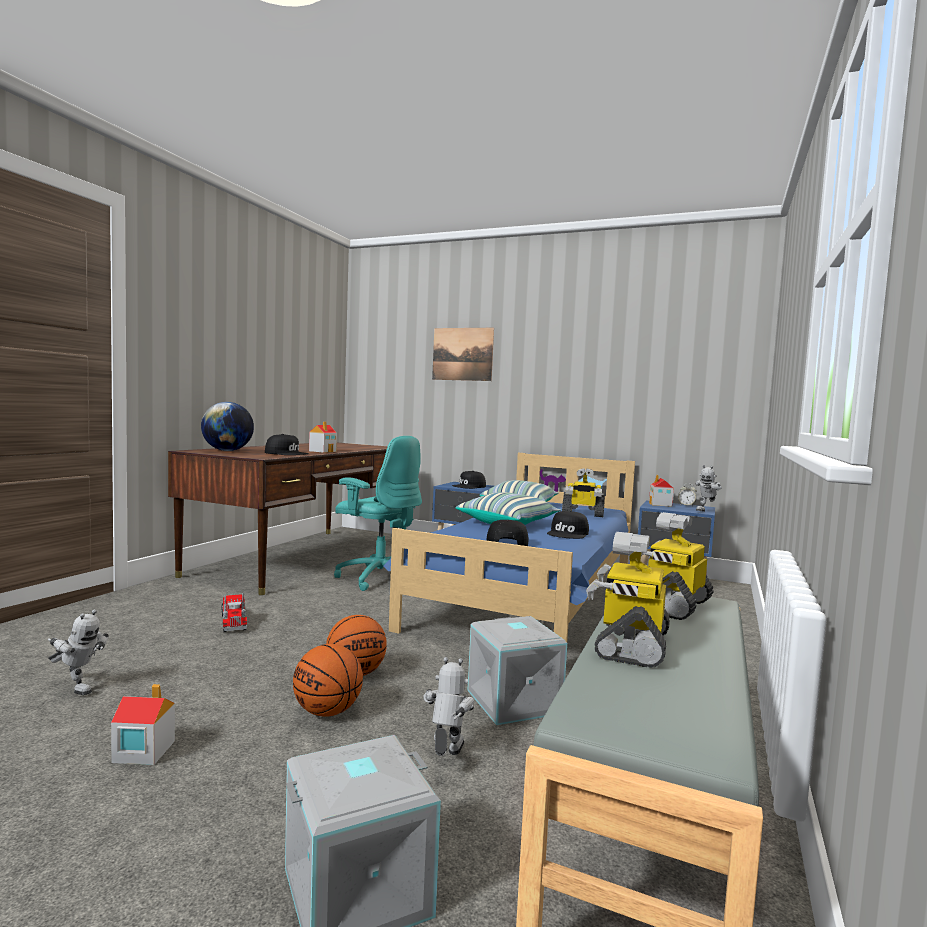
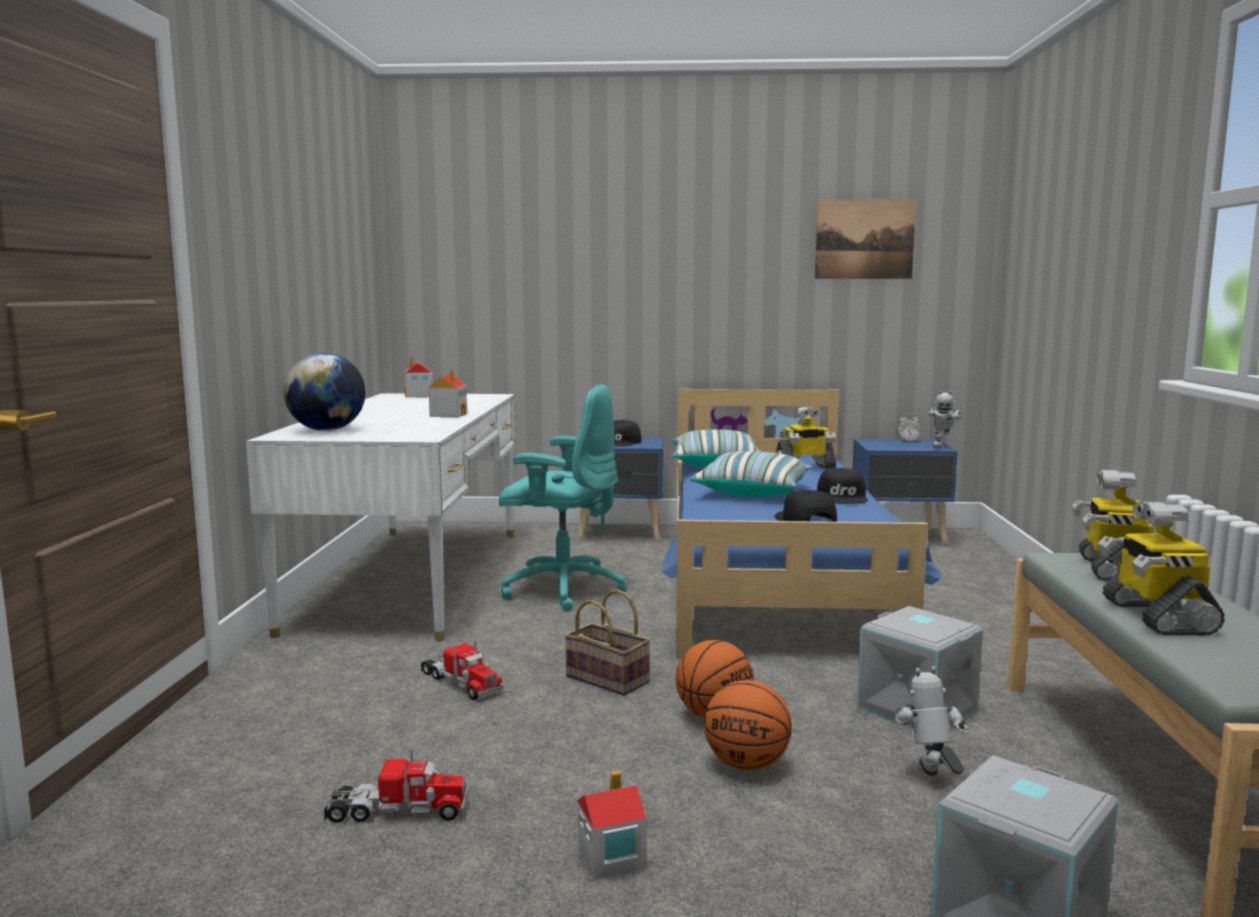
camera: 20 degrees left, 5 degrees up
toy robot [48,609,109,695] -> toy truck [324,749,468,823]
brown desk [168,443,396,595] -> white desk [246,393,516,641]
black cap [265,434,309,455] -> none
picture [432,328,494,381] -> picture moved to [815,199,916,279]
toy house [649,475,674,507] -> toy house moved to [404,357,433,398]
none -> basket [564,589,651,696]

